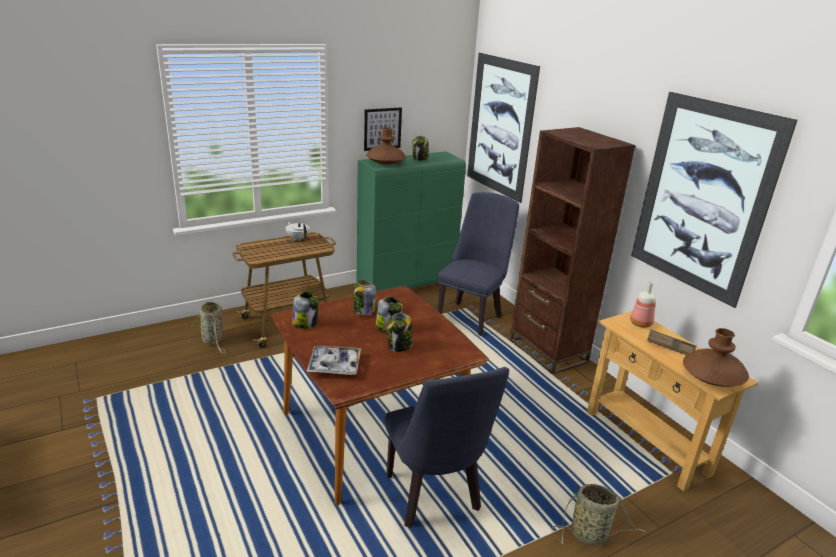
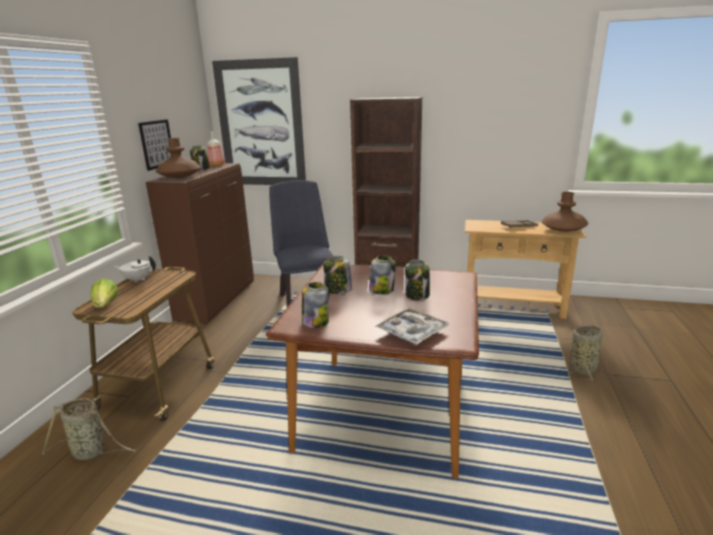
camera: 45 degrees left, 5 degrees down
green cabinet [356,151,466,291] -> brown cabinet [146,163,254,324]
blue chair [385,367,509,528] -> none
bottle [630,282,656,328] -> bottle moved to [208,131,225,167]
picture [631,92,797,308] -> none
none -> lettuce [91,279,119,308]

